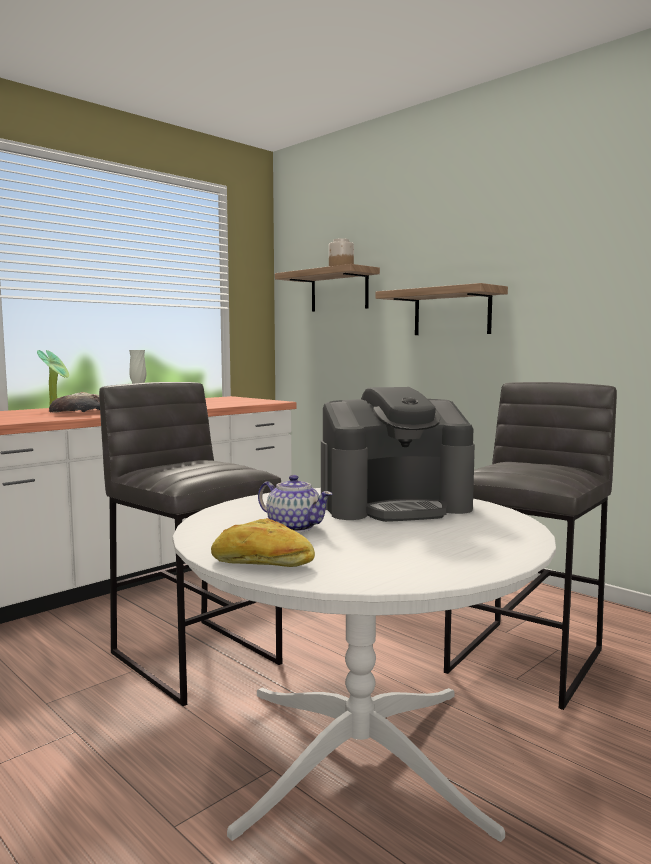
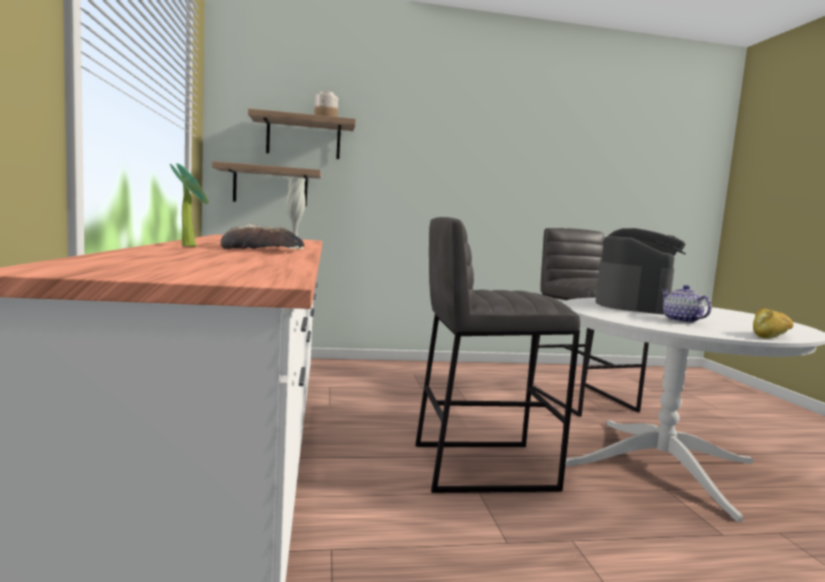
camera: 55 degrees left, 0 degrees up
teapot [258,475,332,533] -> teapot turned 90 degrees counterclockwise [661,285,712,323]
shelf [376,283,508,335] -> shelf moved to [212,161,321,207]

